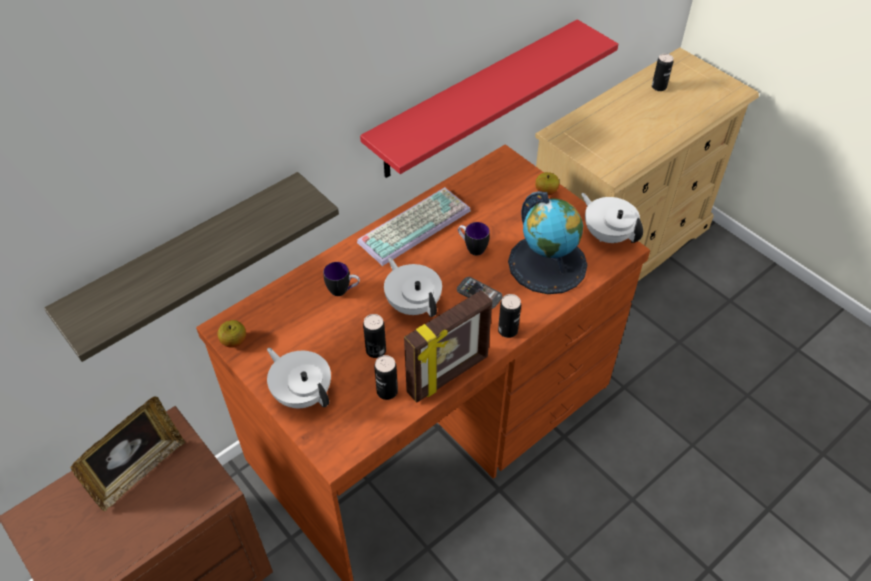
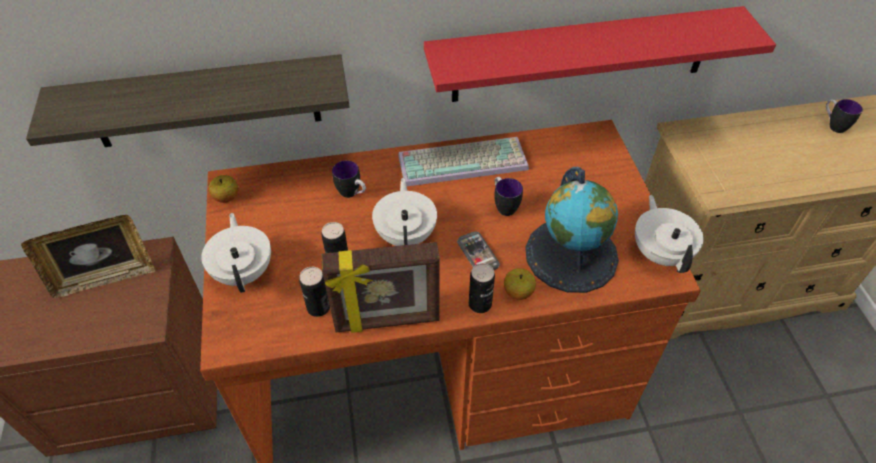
camera: 30 degrees right, 0 degrees up
apple [535,172,560,195] -> apple moved to [504,268,536,300]
can [652,54,674,91] -> mug [826,99,863,133]

